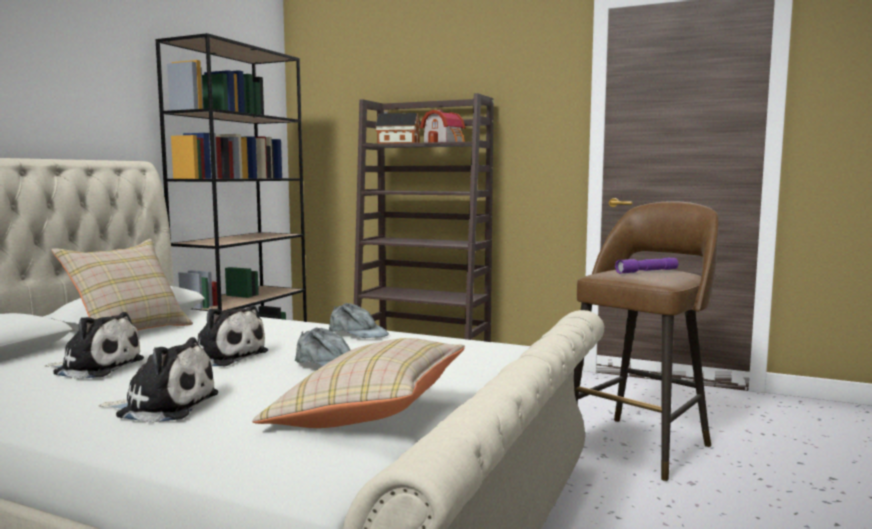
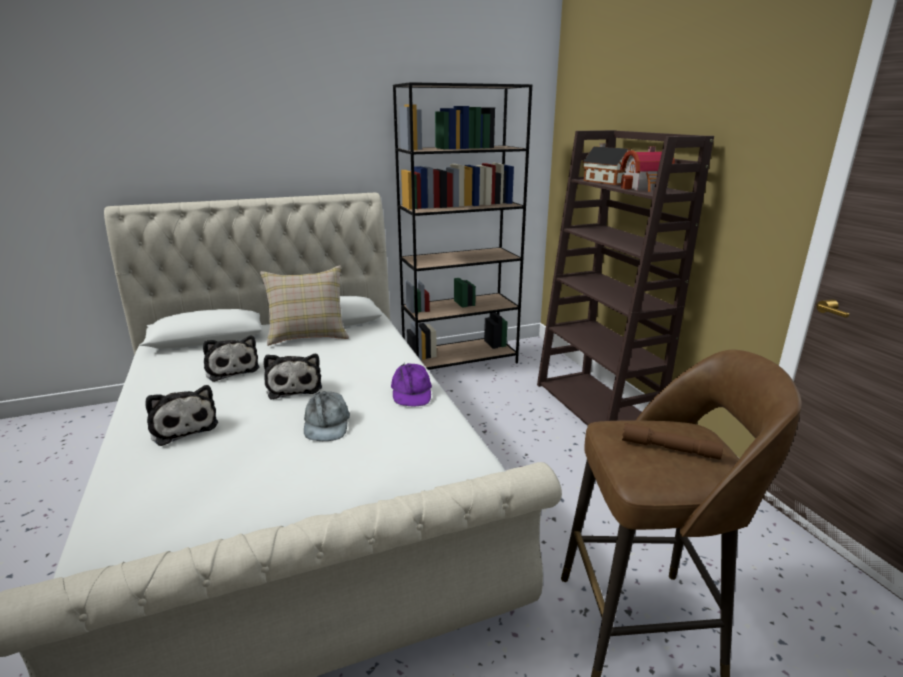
camera: 45 degrees right, 15 degrees up
beige pillow [252,338,465,428] -> none
grey cap [329,303,389,338] -> purple cap [391,363,432,406]
purple flashlight [615,258,678,274] -> brown flashlight [622,423,723,460]

